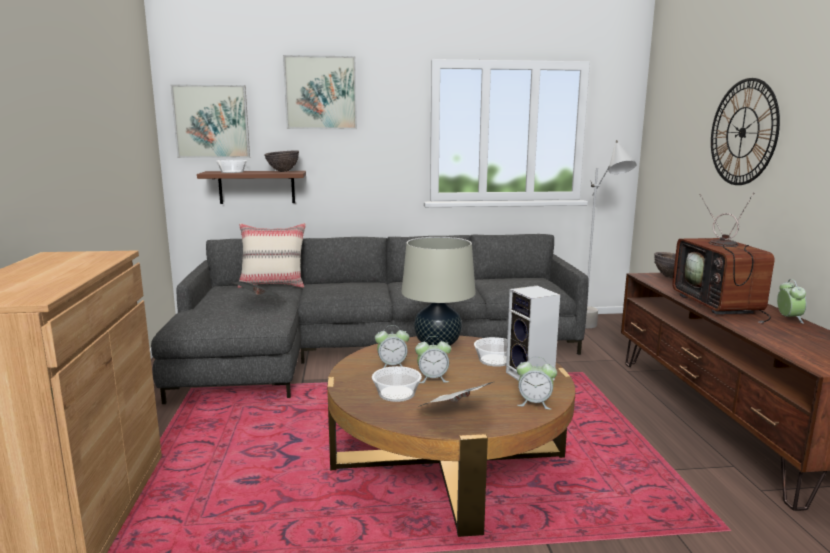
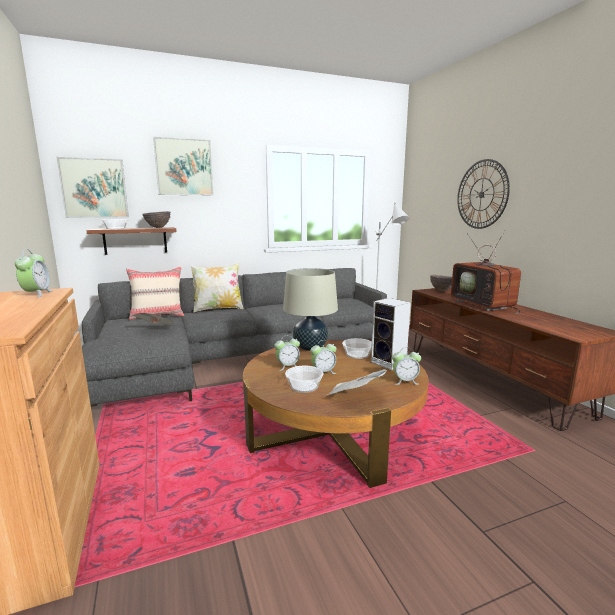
camera: 15 degrees left, 0 degrees up
alarm clock [777,279,806,324] -> alarm clock moved to [15,249,52,298]
none -> pillow [190,263,243,312]

